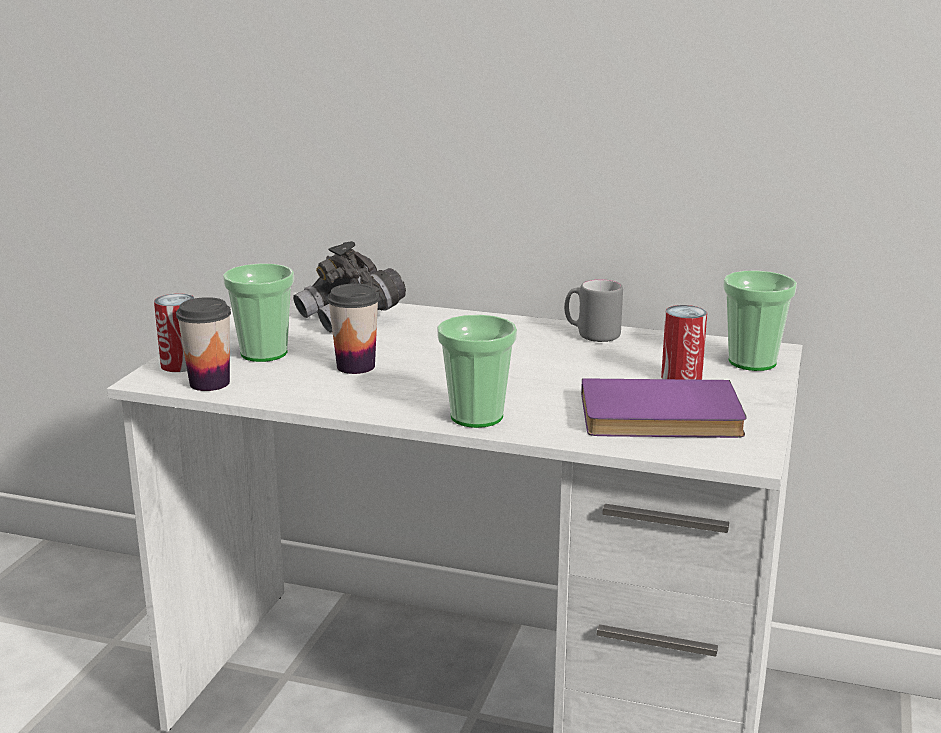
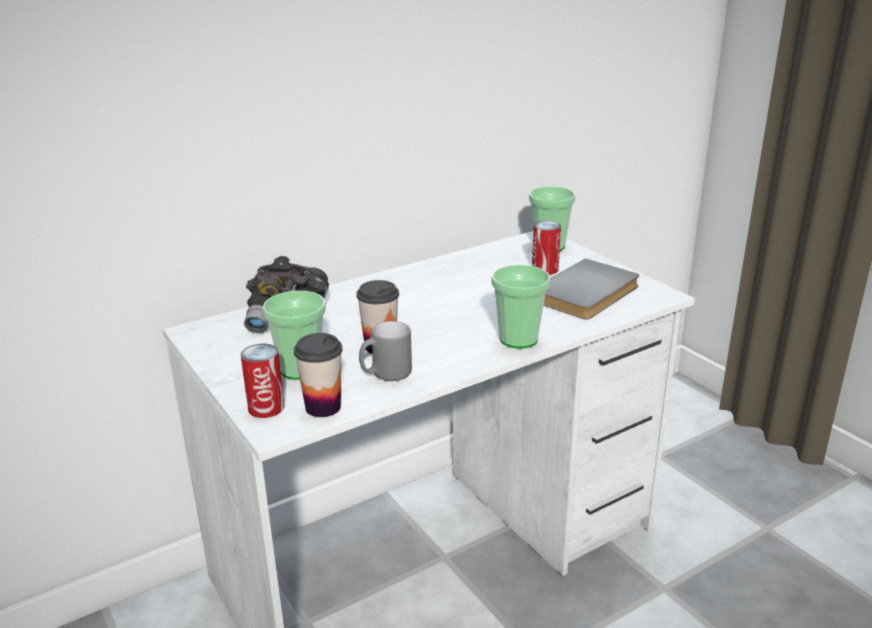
camera: 50 degrees left, 5 degrees up
grey mug [564,279,623,342] -> grey mug moved to [359,321,412,381]
purple book [581,379,747,438] -> grey book [544,259,640,320]

